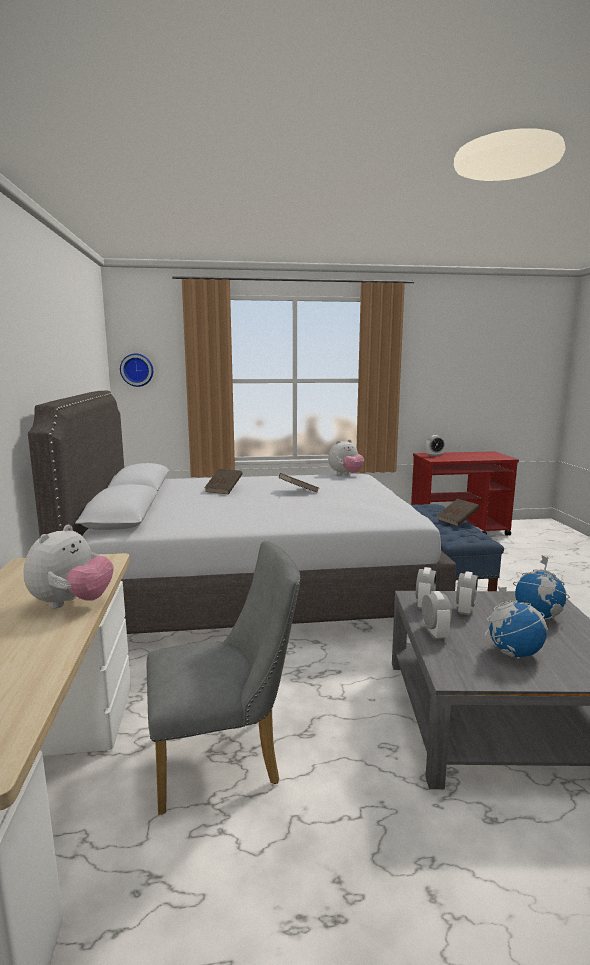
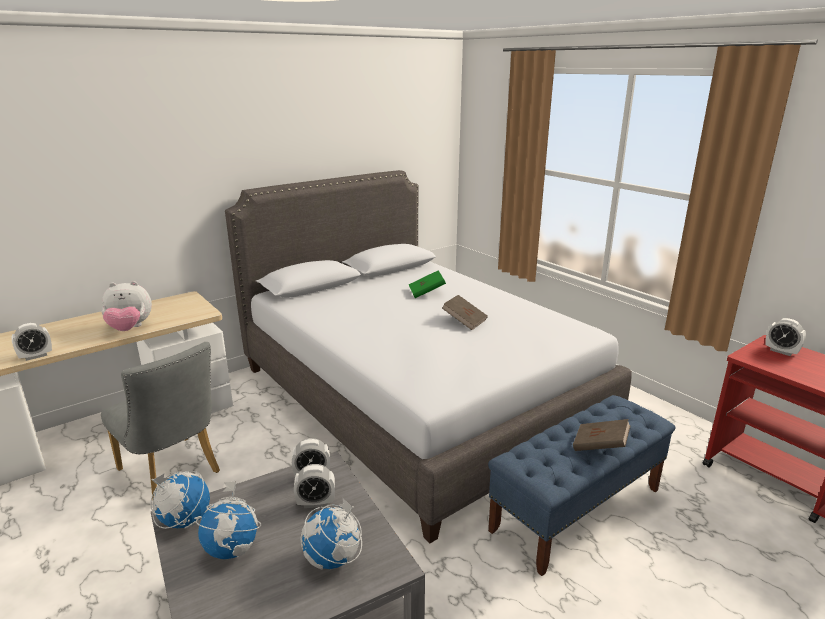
camera: 60 degrees right, 10 degrees up
wall clock [120,354,153,387] -> none
brown book [204,469,242,494] -> green book [409,270,446,298]
plush toy [328,439,364,475] -> none
alarm clock [422,591,452,640] -> alarm clock moved to [11,323,52,361]
none -> globe [150,471,210,529]

